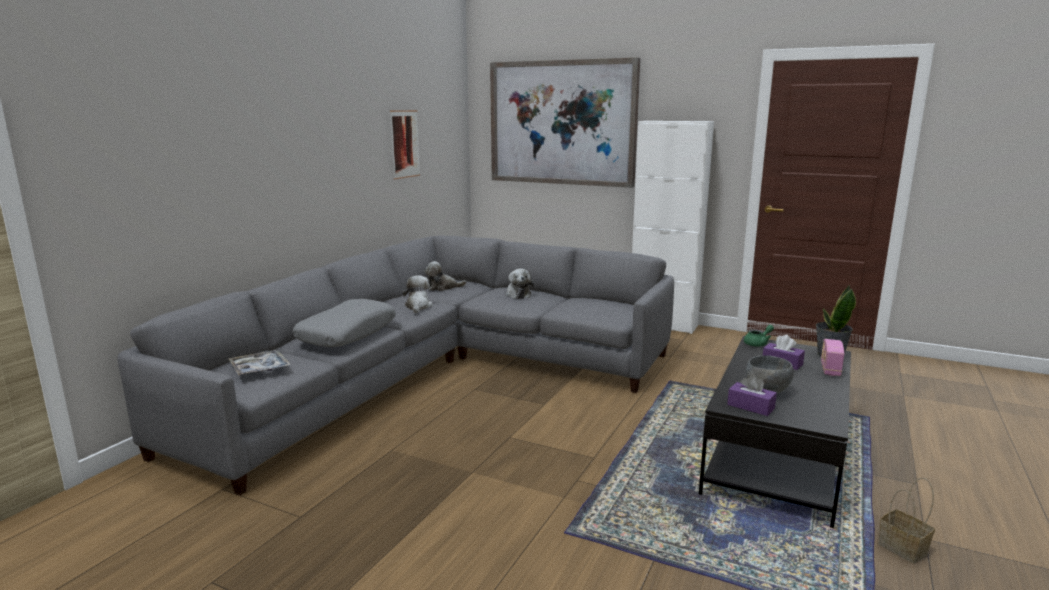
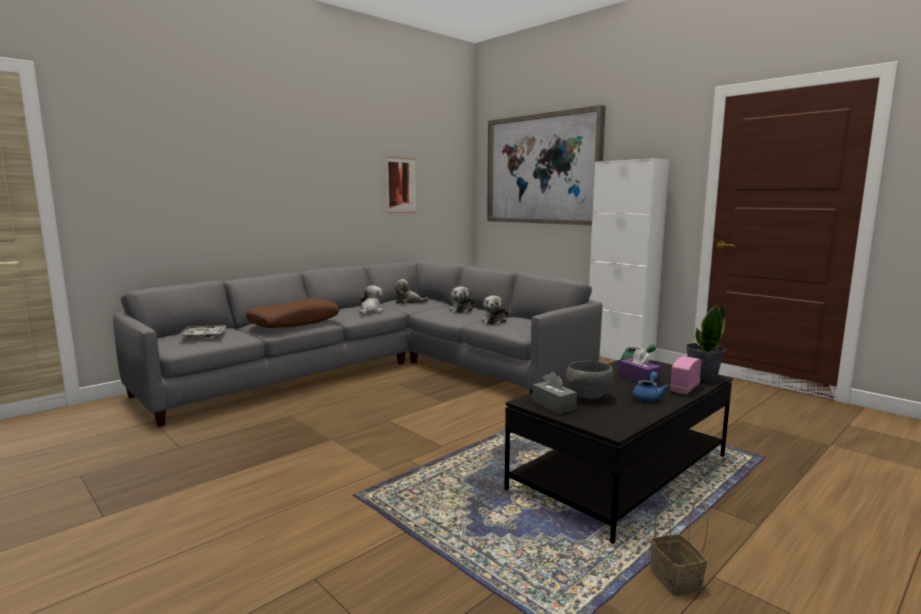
camera: 20 degrees right, 5 degrees down
grey pillow [293,299,396,347] -> brown pillow [246,298,339,328]
purple tissue box [727,375,777,416] -> grey tissue box [533,371,577,414]
none -> plush toy [482,296,509,325]
none -> blue teapot [632,371,669,402]

